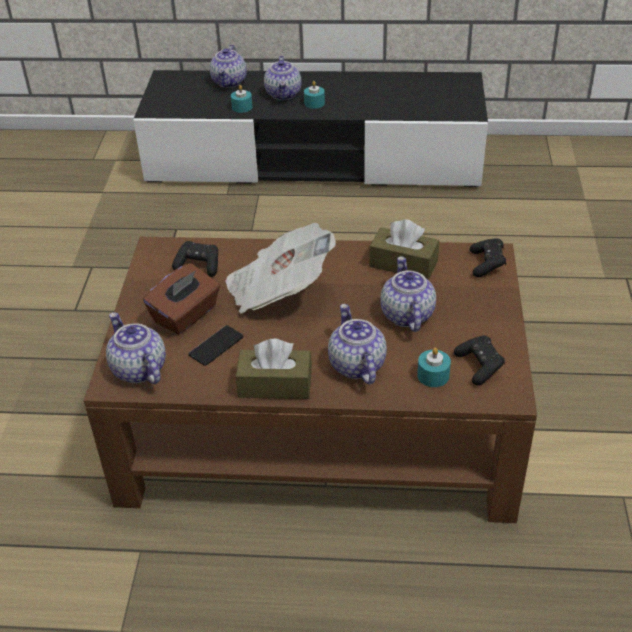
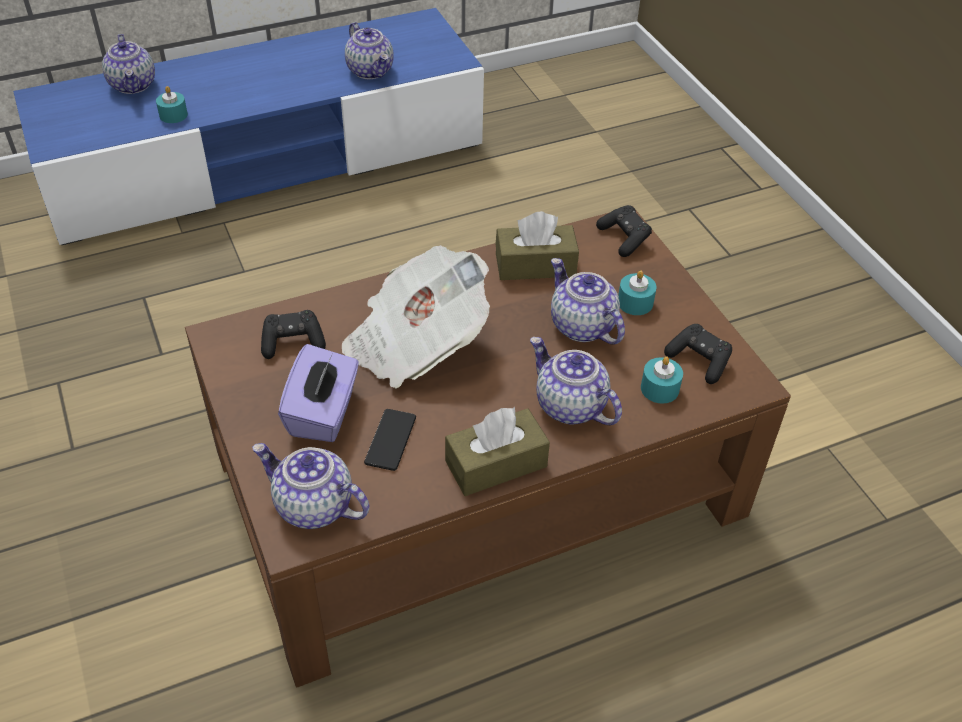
camera: 30 degrees left, 5 degrees up
black tv stand [133,70,488,187] -> blue tv stand [13,8,484,245]
brown tissue box [143,263,220,335] -> purple tissue box [278,344,359,442]
teapot [264,56,302,100] -> teapot moved to [345,22,394,79]
turquoise candle [304,81,325,109] -> turquoise candle moved to [618,270,657,315]

